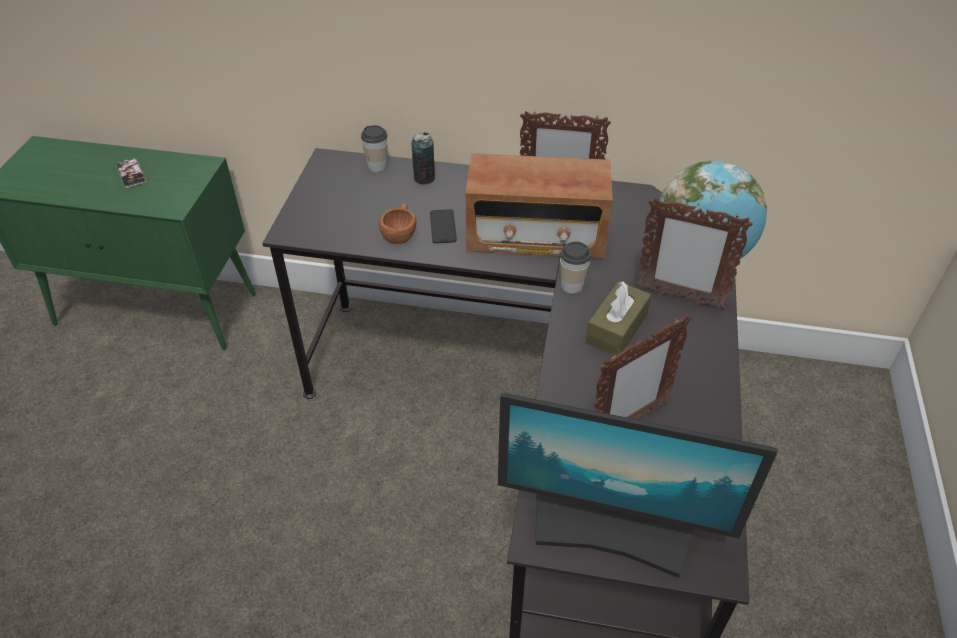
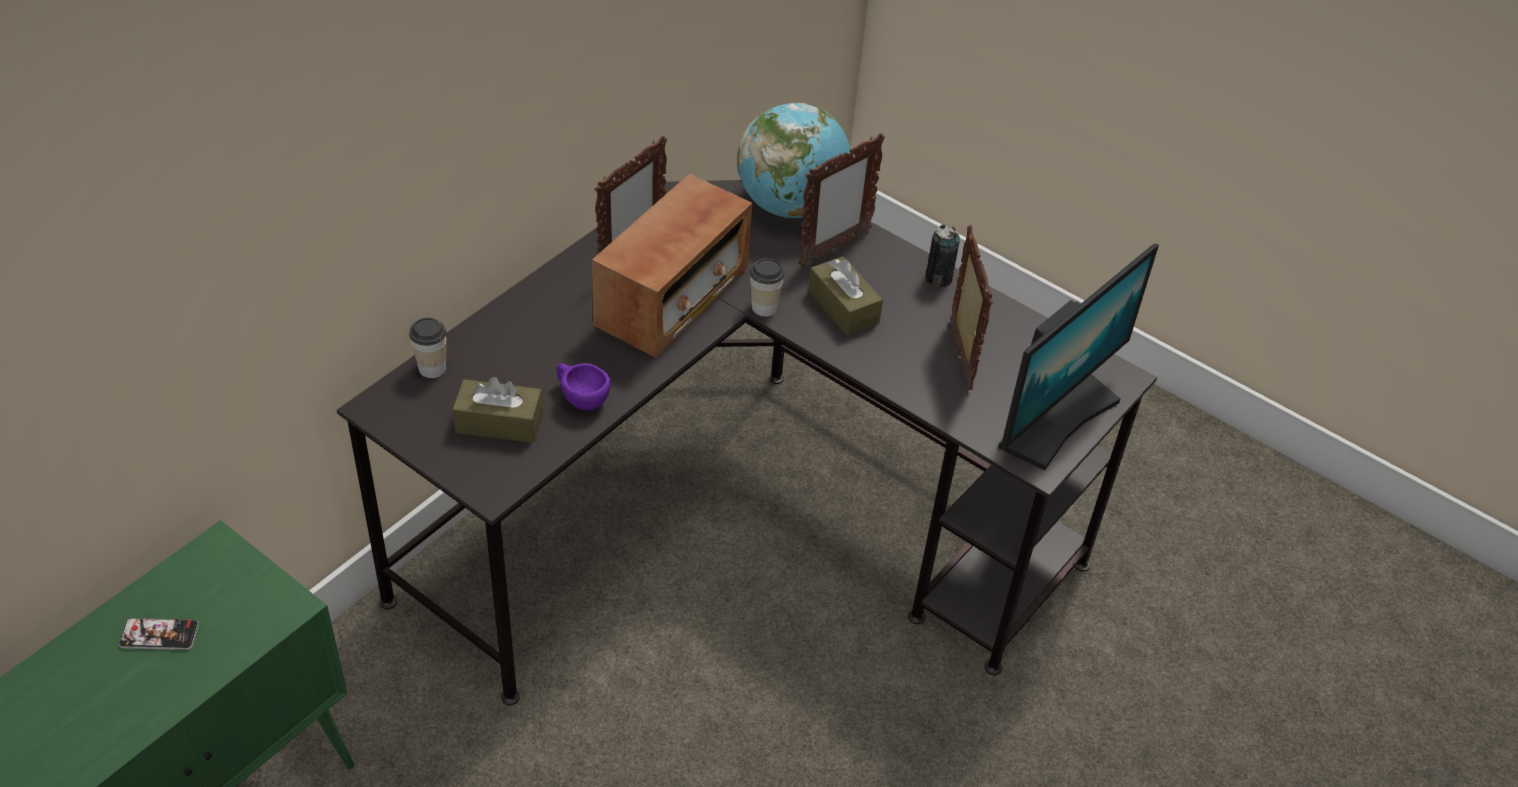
camera: 65 degrees left, 0 degrees up
brown cup [379,203,417,244] -> purple cup [556,363,611,410]
can [411,132,435,184] -> can moved to [926,225,960,287]
phone [430,209,457,243] -> none
none -> brown tissue box [452,377,543,443]

